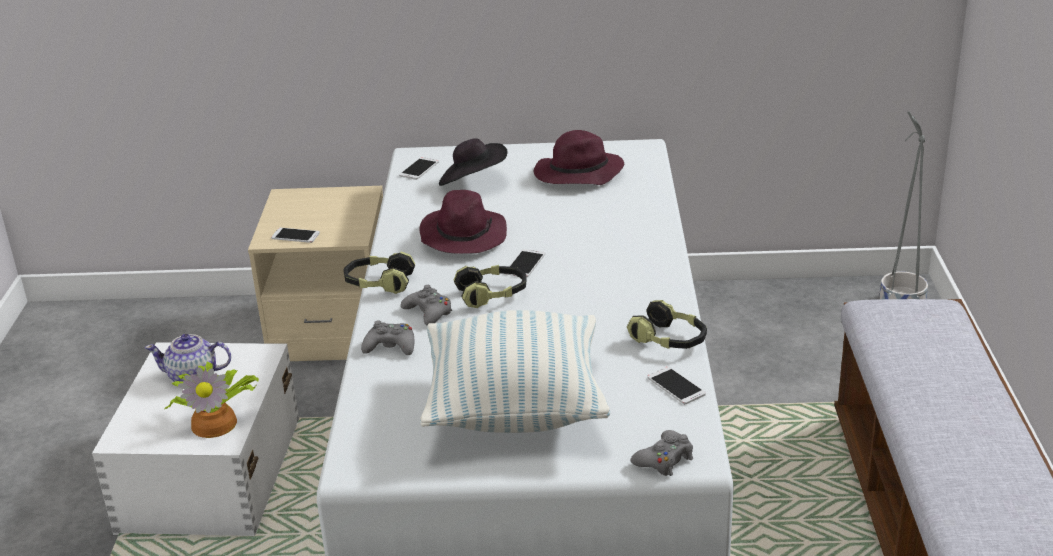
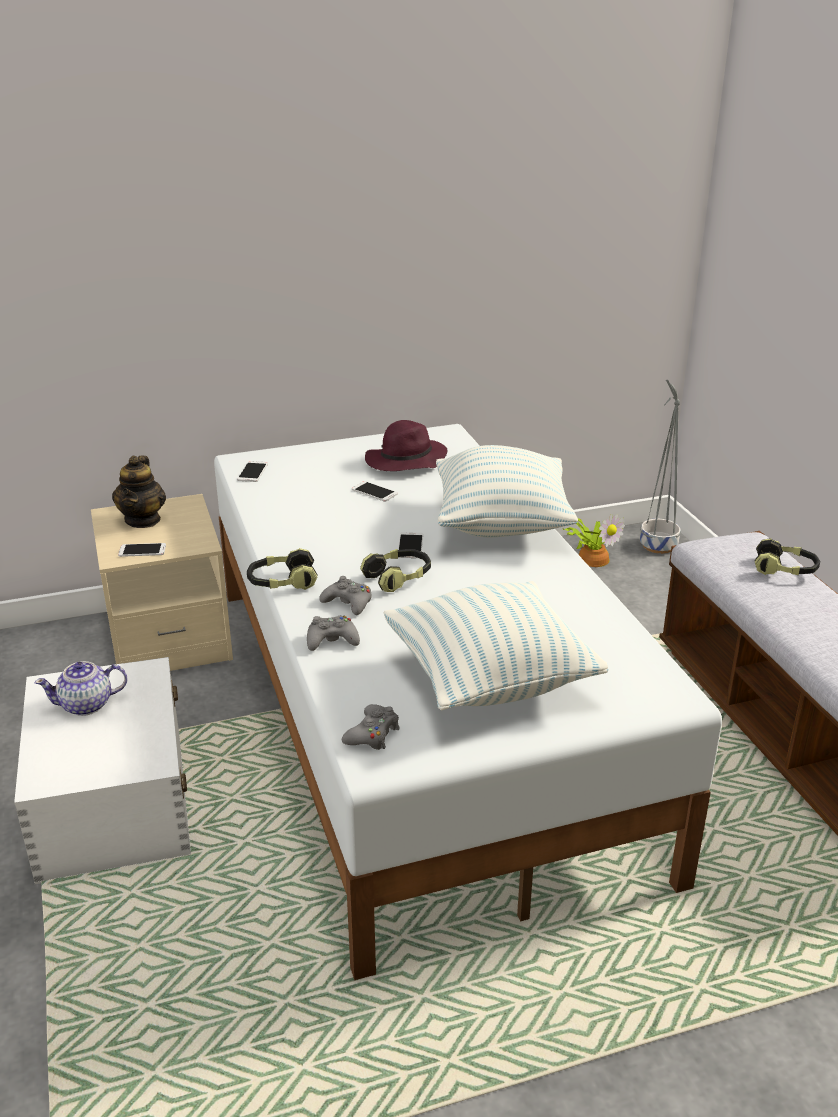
camera: 20 degrees left, 0 degrees up
potted plant [164,361,259,438] -> potted plant moved to [563,514,625,567]
purple hat [419,190,507,254] -> none
black hat [439,138,508,186] -> none
headphones [627,300,707,349] -> headphones moved to [754,538,820,575]
grey game controller [631,430,693,476] -> grey game controller moved to [342,704,400,750]
phone [647,367,706,404] -> phone moved to [352,481,398,502]
none -> teapot [112,455,166,528]
none -> pillow [436,445,578,537]

